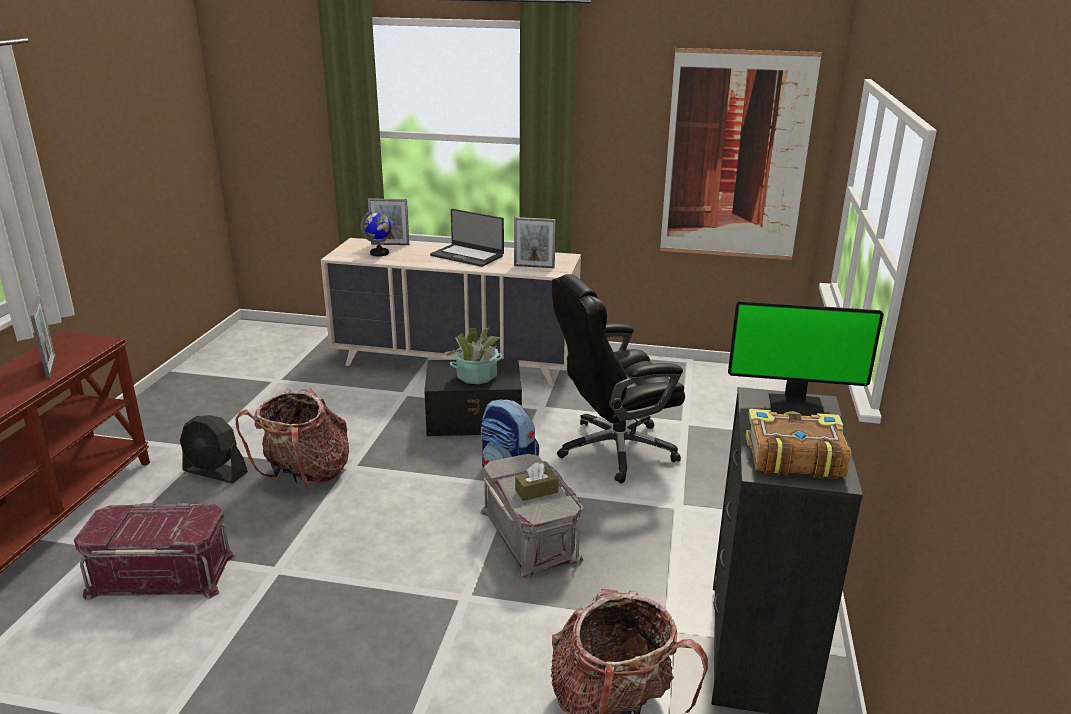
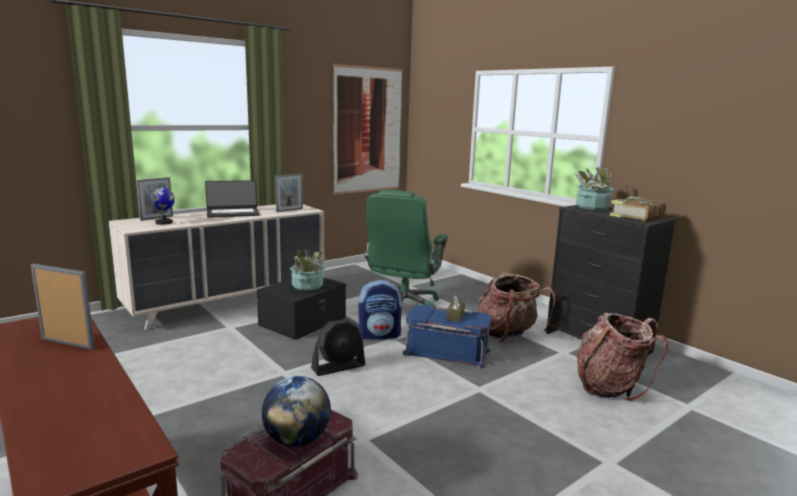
camera: 50 degrees left, 10 degrees down
black fan [180,415,248,483] -> black fan moved to [311,319,365,376]
backpack [236,388,349,490] -> backpack moved to [478,273,555,342]
grey storage box [480,454,584,579] -> blue storage box [402,305,492,369]
black office chair [552,274,685,483] -> green office chair [364,190,448,307]
monitor [728,301,884,416] -> potted plant [574,167,614,210]
none -> globe [262,376,331,447]

